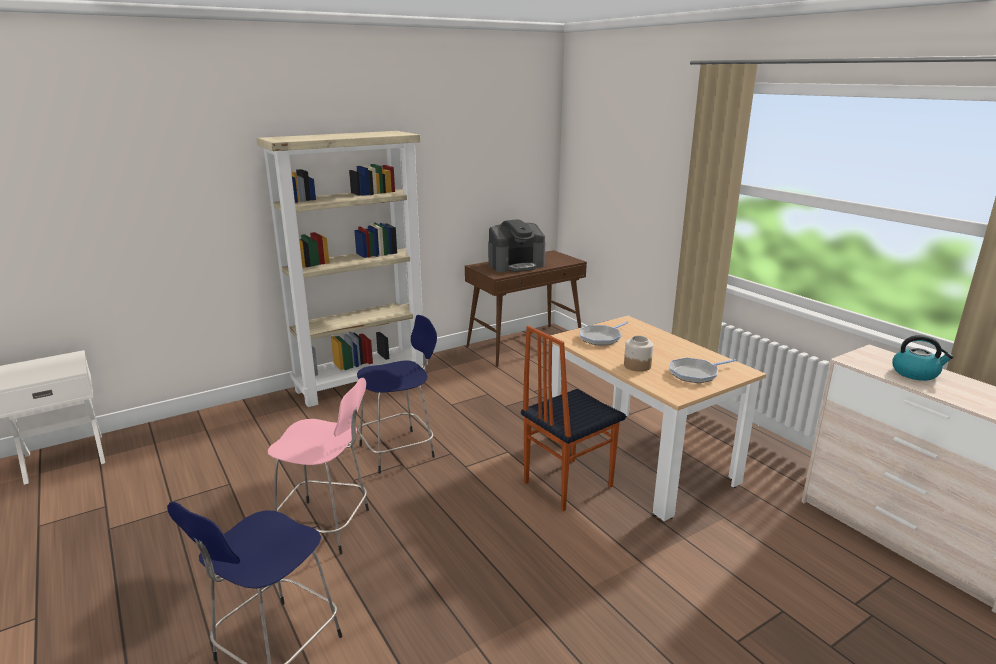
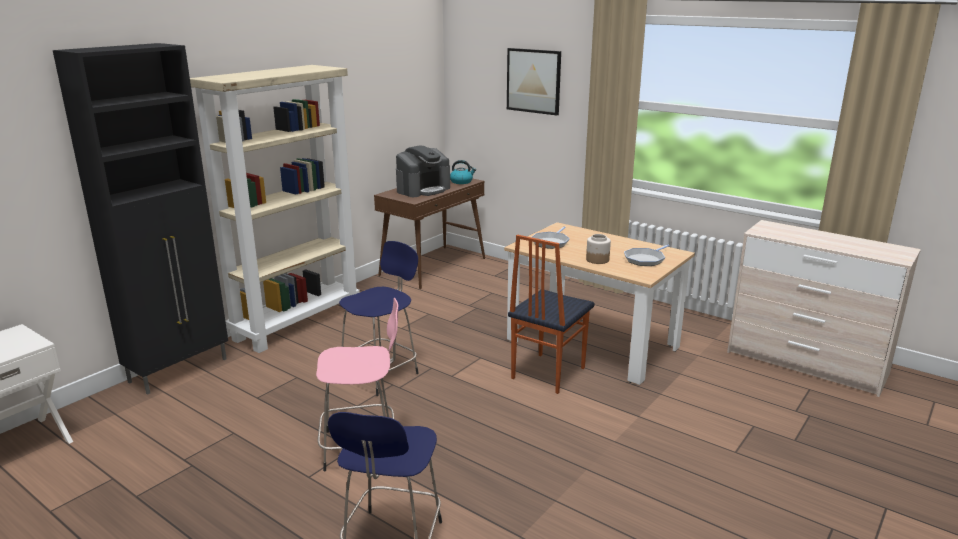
camera: 20 degrees left, 0 degrees up
kettle [892,335,953,381] -> kettle moved to [450,160,476,184]
none -> black cabinet [53,43,228,395]
none -> picture [507,48,561,115]

